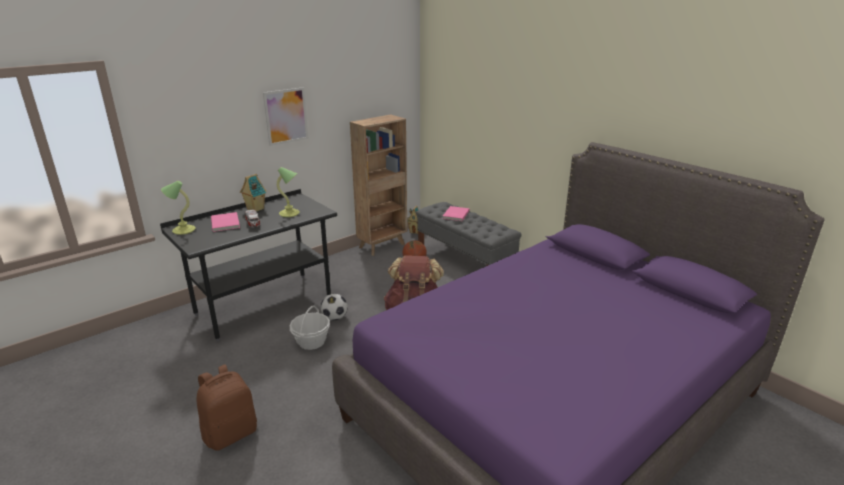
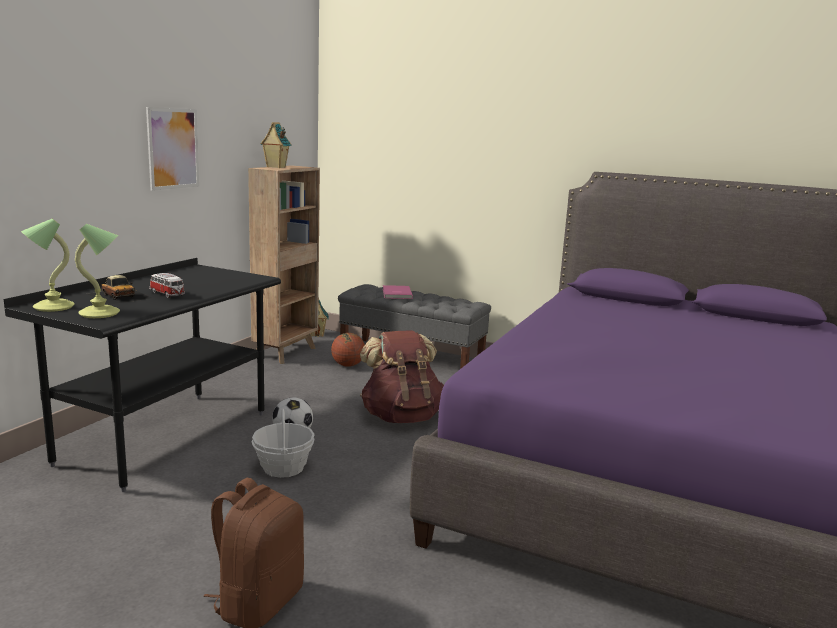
camera: 25 degrees left, 10 degrees down
pink book [211,212,240,232] -> toy car [87,275,152,305]
toy house [240,174,267,211] -> toy house moved to [260,122,292,168]
table lamp [277,167,300,217] -> table lamp moved to [75,224,120,318]

